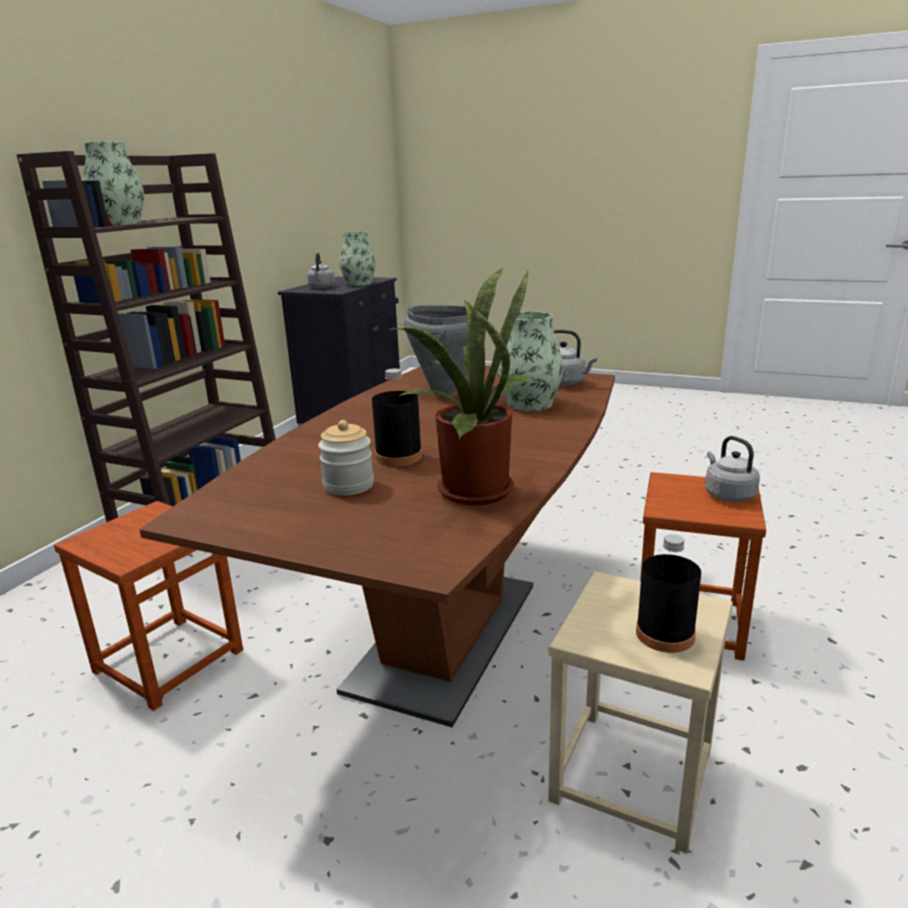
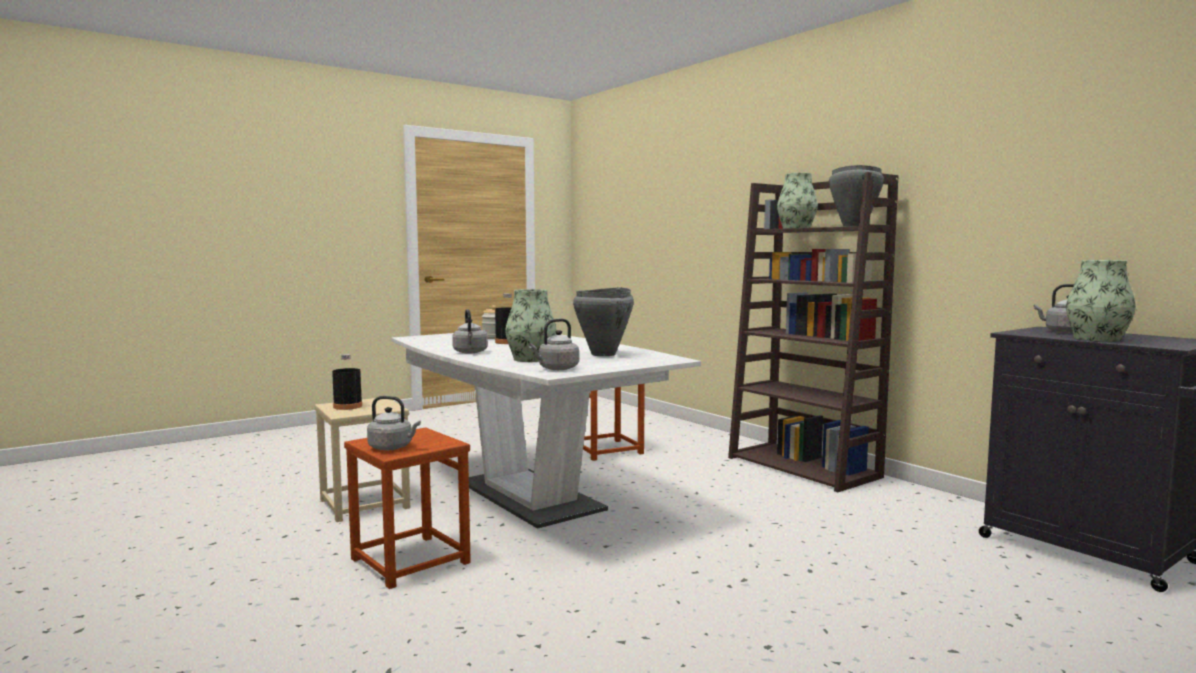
camera: 120 degrees right, 15 degrees down
brown dining table [139,365,615,727] -> white dining table [391,333,701,529]
potted plant [389,268,533,506] -> none
none -> grey kettle [452,309,488,353]
none -> grey cooking pot [829,165,884,227]

